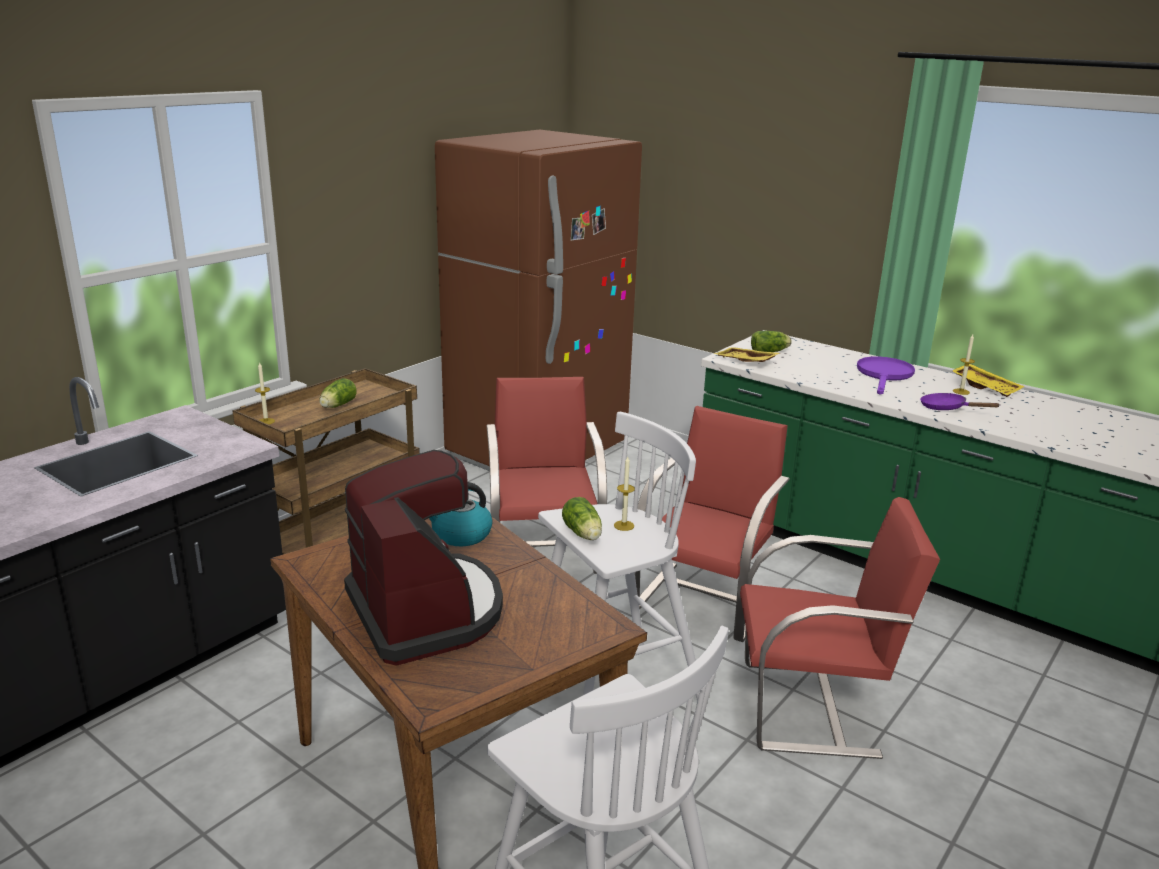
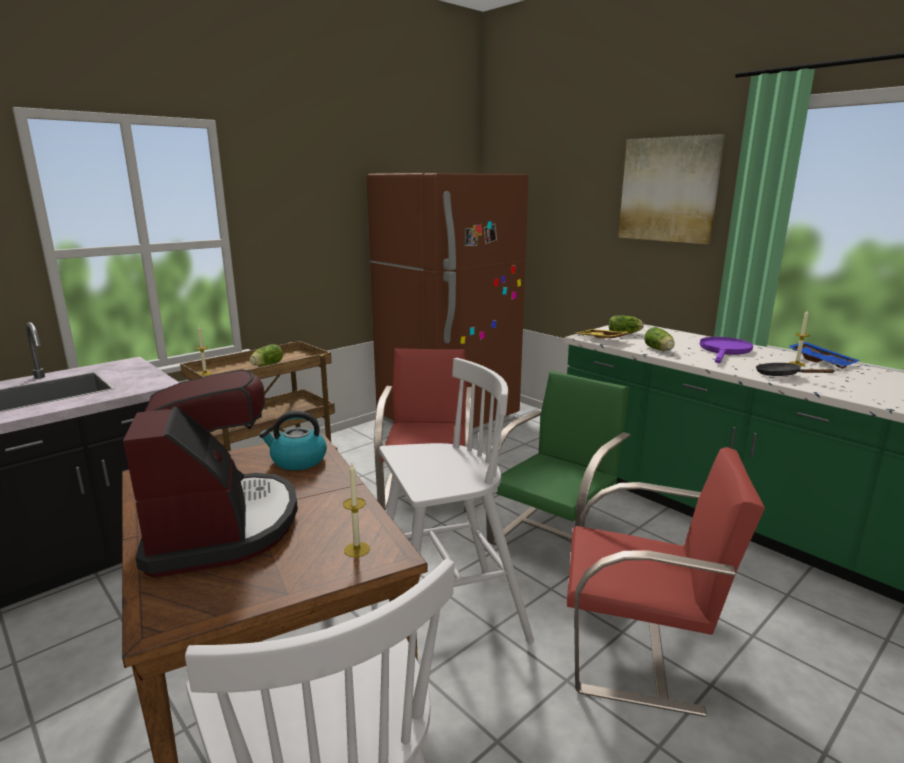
camera: 10 degrees right, 5 degrees down
lettuce [562,497,602,540] -> lettuce moved to [644,327,675,351]
candle [614,457,635,531] -> candle moved to [343,463,370,557]
red chair [635,406,790,642] -> green chair [486,371,631,545]
purple frying pan [920,393,1000,410] -> black frying pan [756,363,834,376]
yellow tray [952,363,1025,397] -> blue tray [787,342,860,369]
none -> picture [618,134,725,244]

